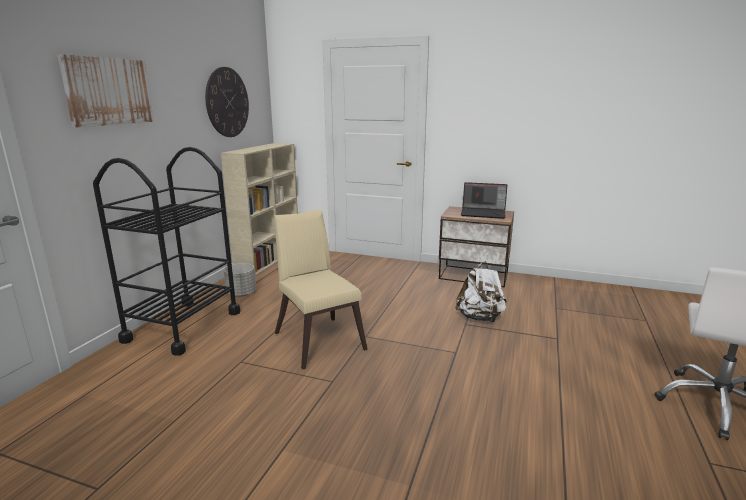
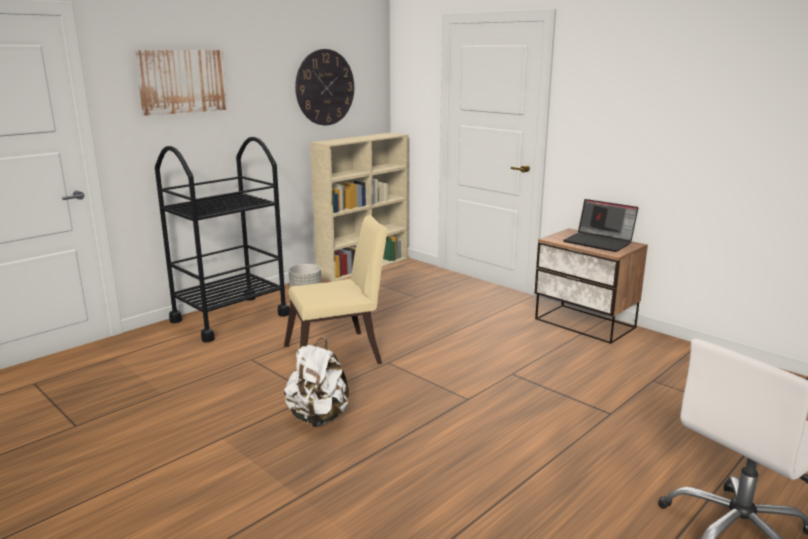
camera: 25 degrees right, 0 degrees up
beige chair [274,209,368,369] -> beige chair turned 75 degrees clockwise [284,215,388,364]
white backpack [455,261,507,323] -> white backpack moved to [284,338,349,427]

